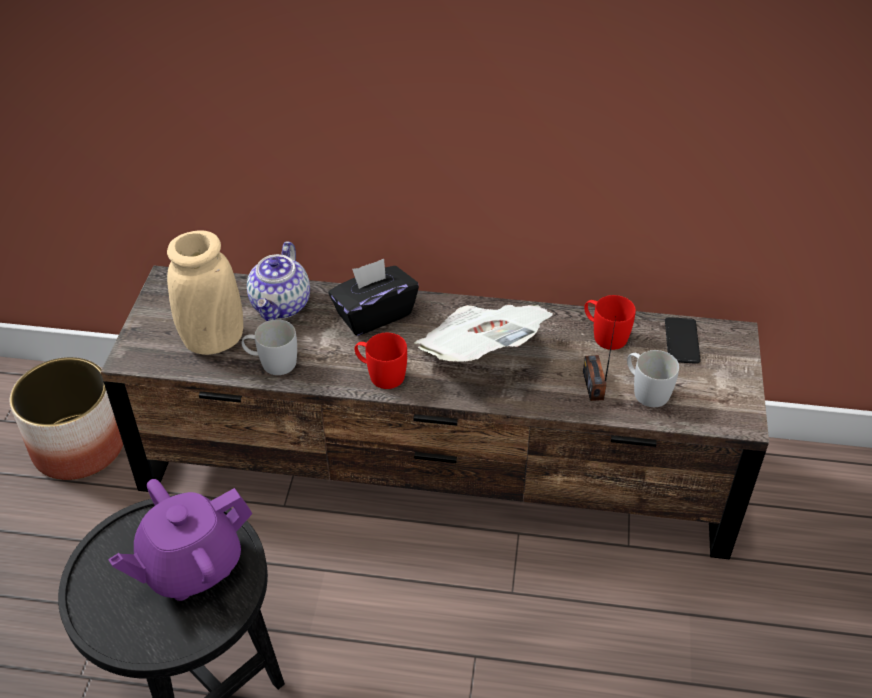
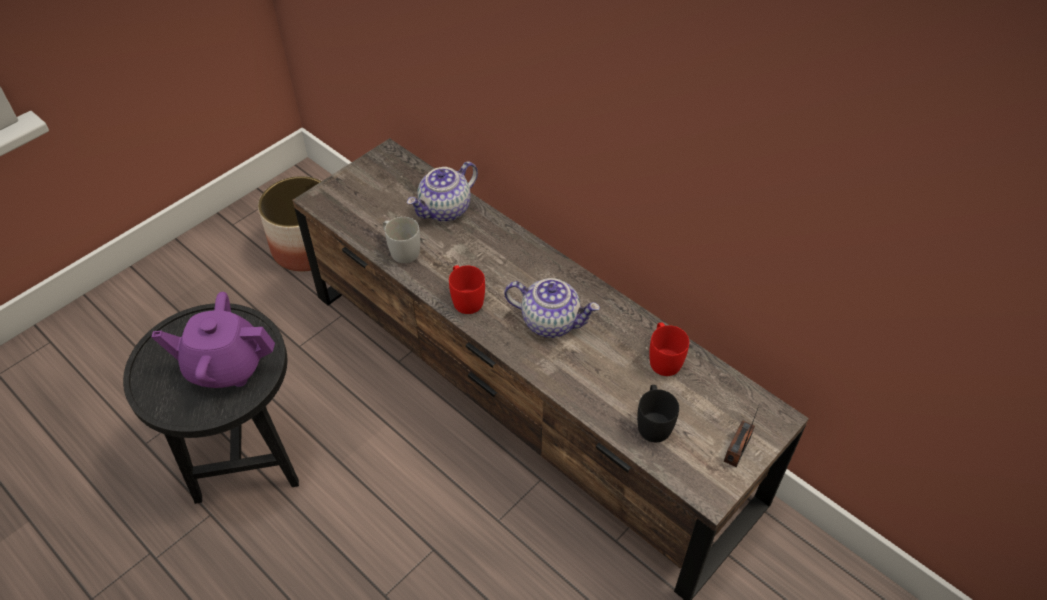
camera: 35 degrees right, 5 degrees up
beige vase [167,230,243,355] -> none
black tissue box [328,259,419,336] -> none
newspaper [414,305,553,362] -> teapot [504,278,600,338]
radio [583,317,616,401] -> radio moved to [724,406,759,467]
white mug [627,350,679,407] -> black mug [637,385,679,442]
phone [665,317,701,364] -> none

